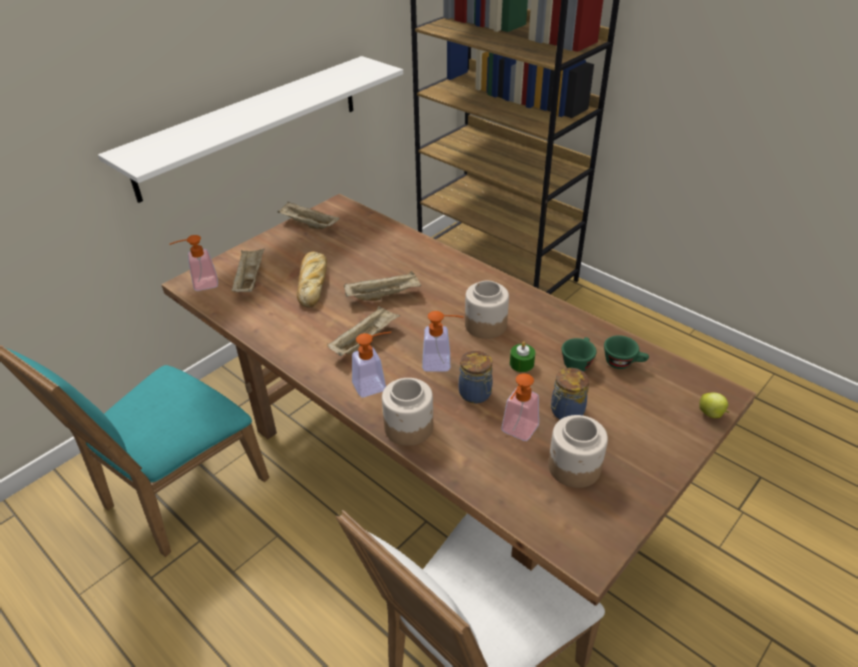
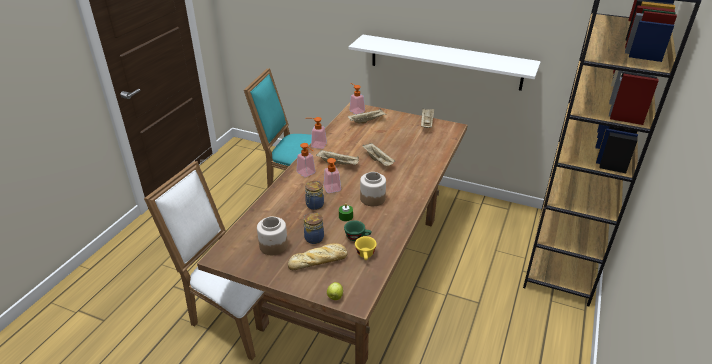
camera: 70 degrees right, 5 degrees down
bread [297,251,327,308] -> bread moved to [288,243,348,270]
jar [382,378,433,446] -> none
soap dispenser [501,374,539,441] -> soap dispenser moved to [305,117,327,149]
green cup [604,335,649,369] -> yellow cup [355,236,377,260]

